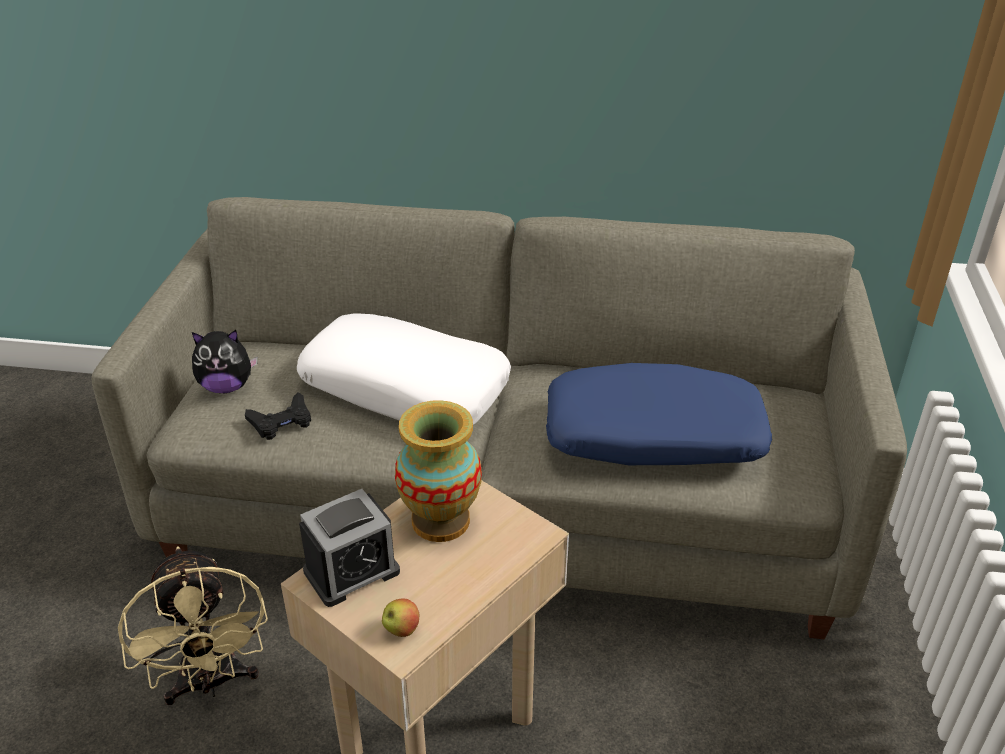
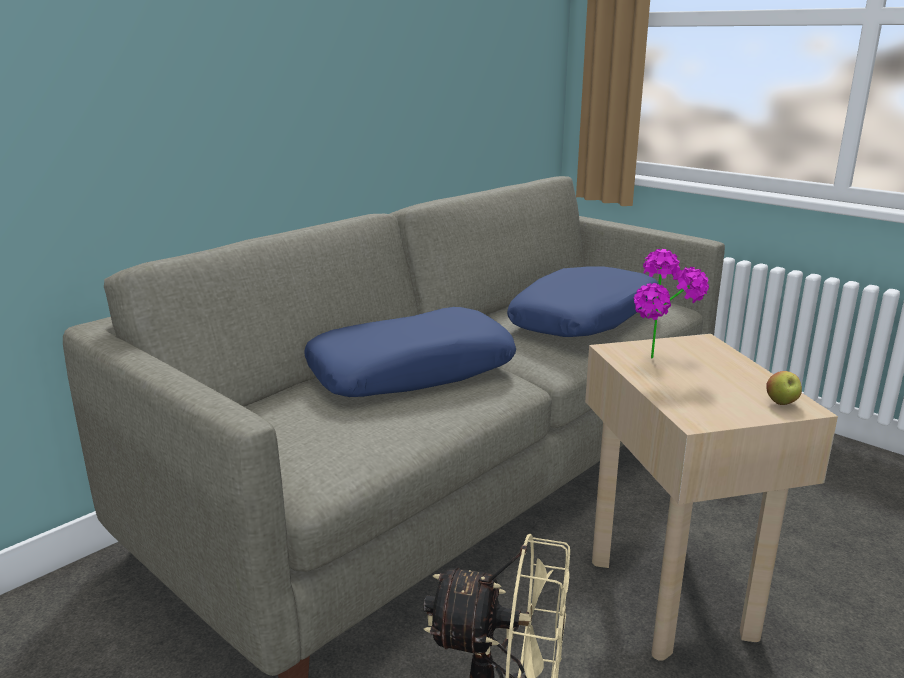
camera: 55 degrees left, 15 degrees down
plush toy [192,330,258,393] -> none
black game controller [245,392,311,440] -> none
white pillow [297,313,511,425] -> blue pillow [304,307,516,397]
alarm clock [299,489,400,607] -> none
vase [395,400,482,542] -> potted plant [634,249,709,359]

